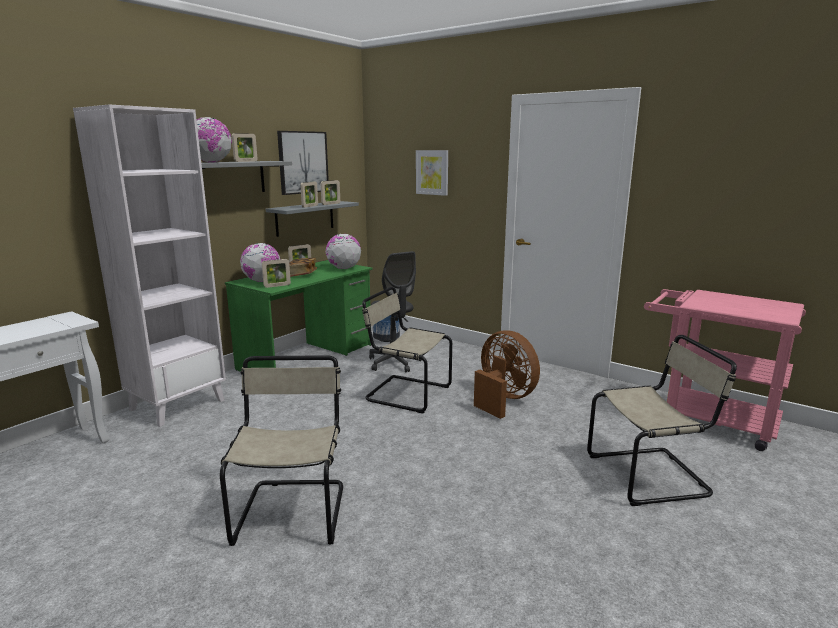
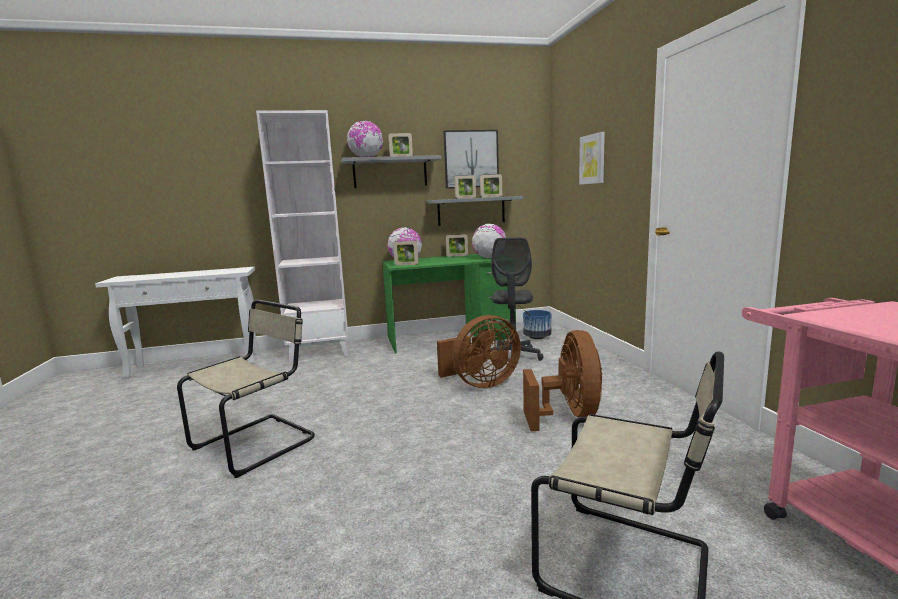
camera: 40 degrees right, 5 degrees down
book [289,258,317,277] -> none
beige chair [362,287,452,413] -> brown fan [437,315,521,388]

